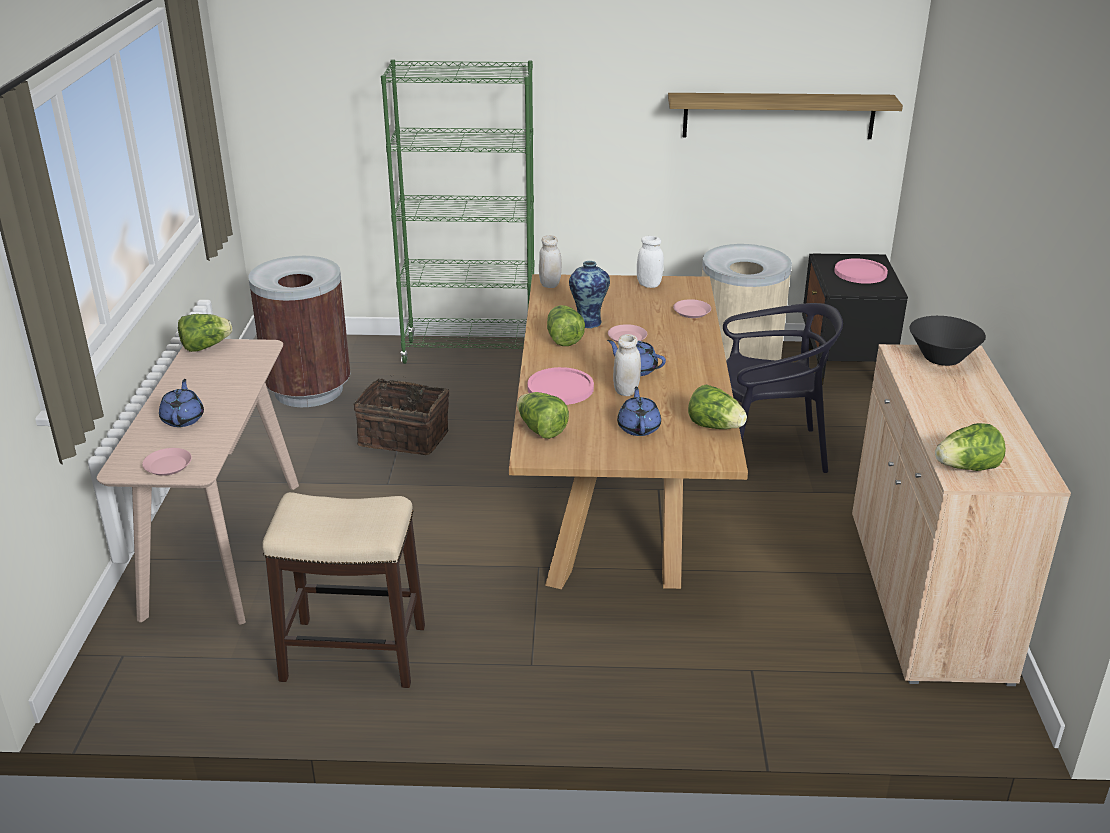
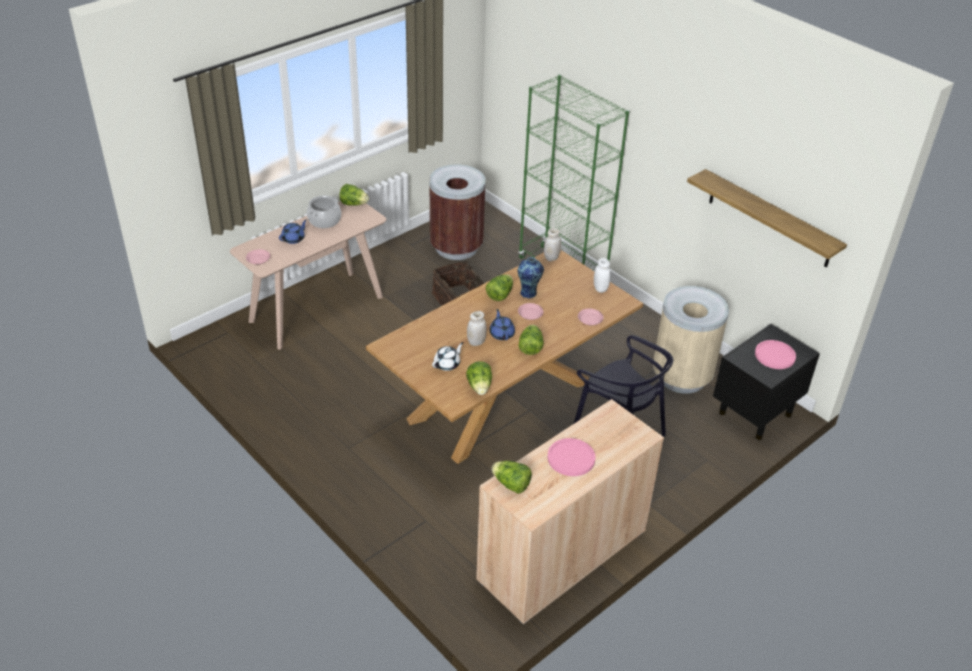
camera: 45 degrees right, 10 degrees up
stool [262,492,425,688] -> none
lettuce [517,392,569,439] -> lettuce moved to [518,324,544,355]
pink plate [527,367,594,405] -> pink plate moved to [547,438,595,476]
blue teapot [617,387,661,436] -> white teapot [432,342,463,371]
black bowl [909,316,986,366] -> none
none -> cooking pot [307,195,341,228]

